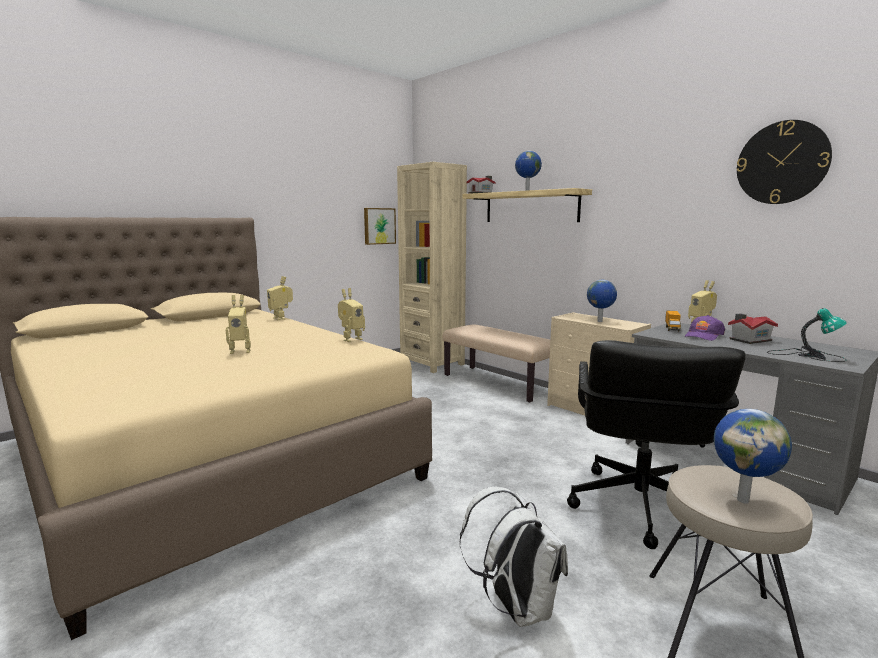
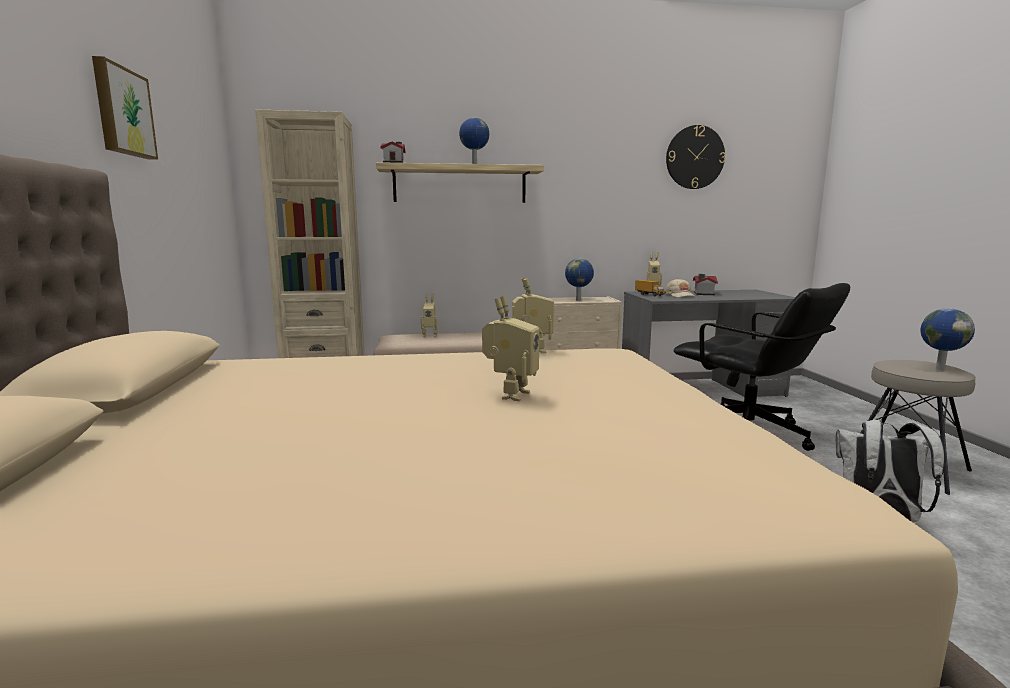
camera: 55 degrees left, 0 degrees up
toy robot [267,276,293,320] -> toy robot moved to [421,293,437,337]
picture [364,208,396,245] -> picture moved to [92,56,158,160]
purple cap [685,315,725,341] -> beige cap [665,278,696,298]
table lamp [767,308,847,362] -> none

